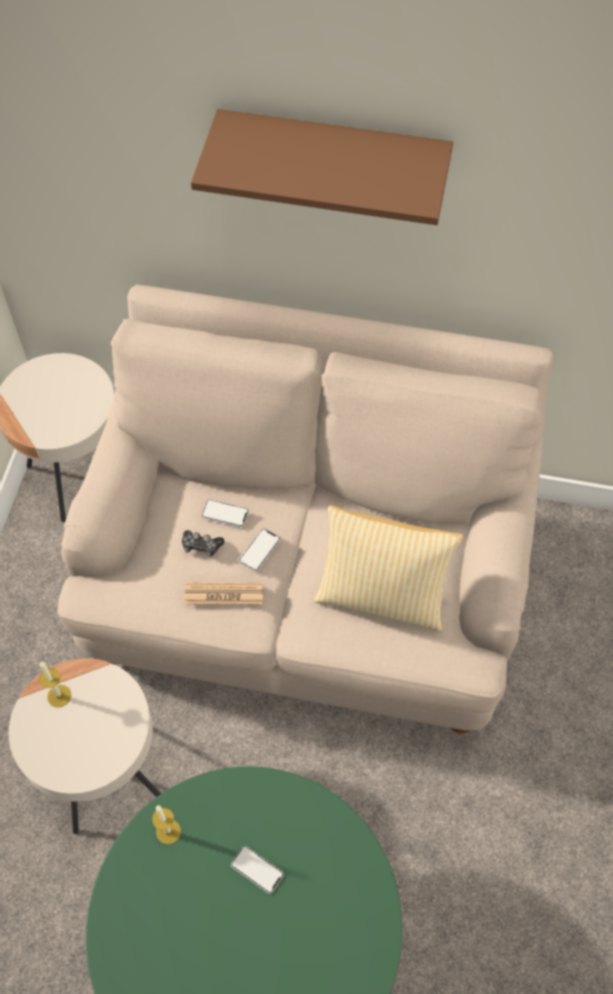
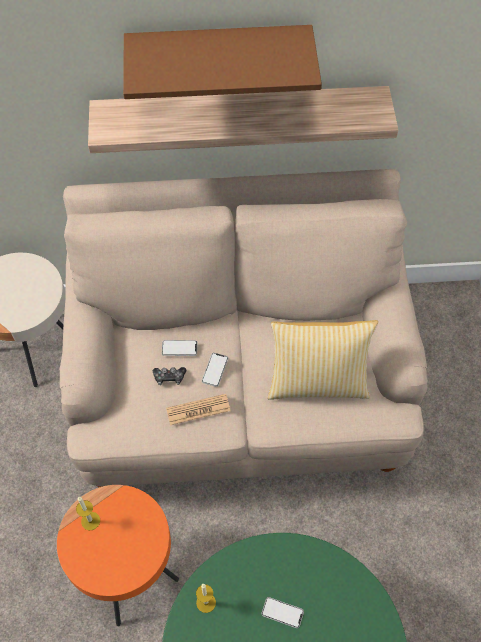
camera: 15 degrees left, 0 degrees up
beige side table [9,658,162,834] -> orange side table [57,485,179,626]
none -> shelf [88,86,398,153]

